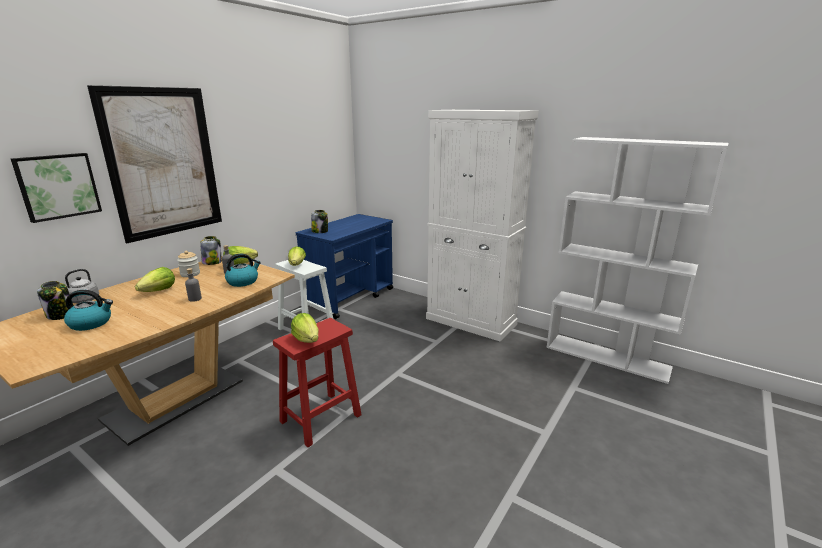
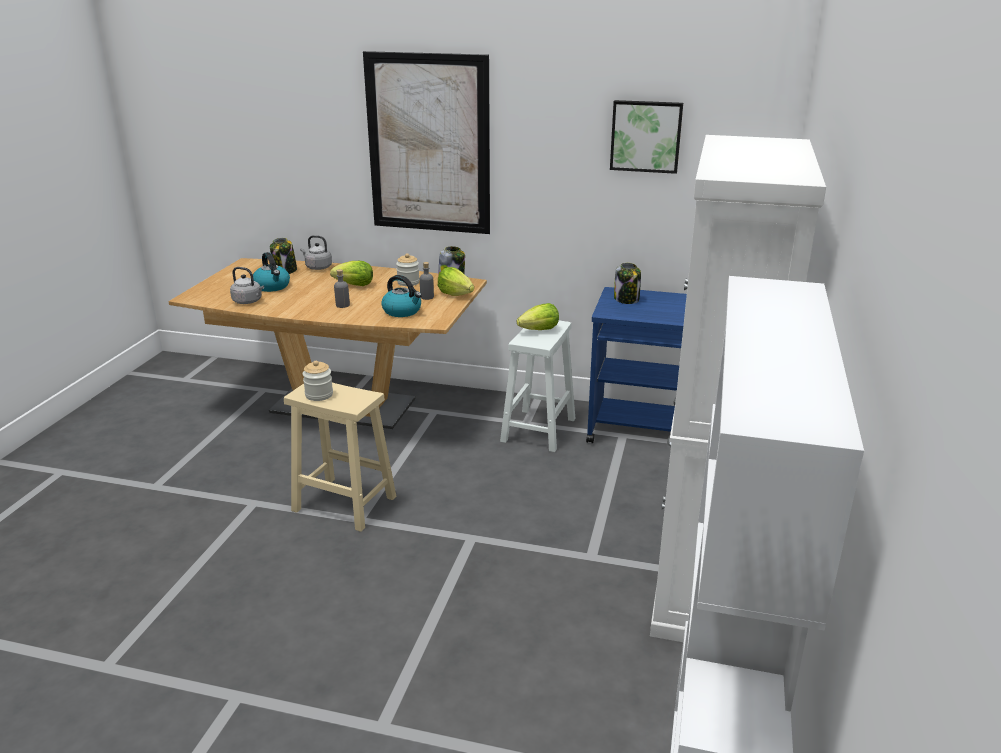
camera: 70 degrees right, 5 degrees up
picture [11,153,102,223] -> picture moved to [610,100,683,174]
red stool [273,318,362,447] -> beige stool [284,383,396,532]
lettuce [291,313,318,343] -> jar [302,361,333,401]
none -> grey kettle [230,267,264,304]

